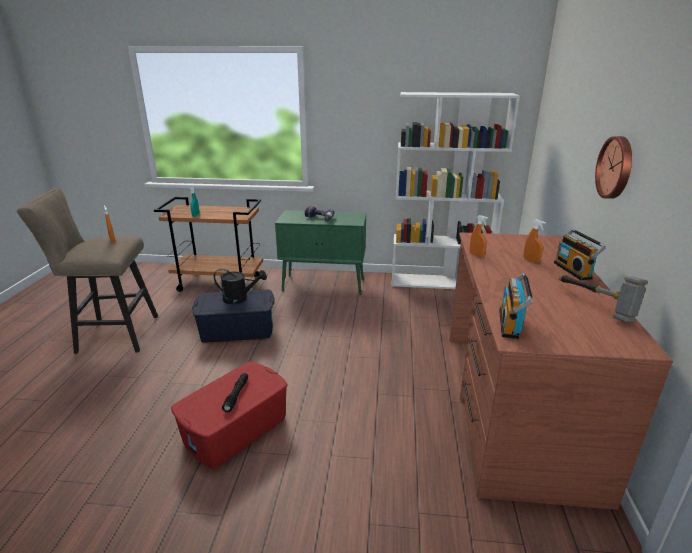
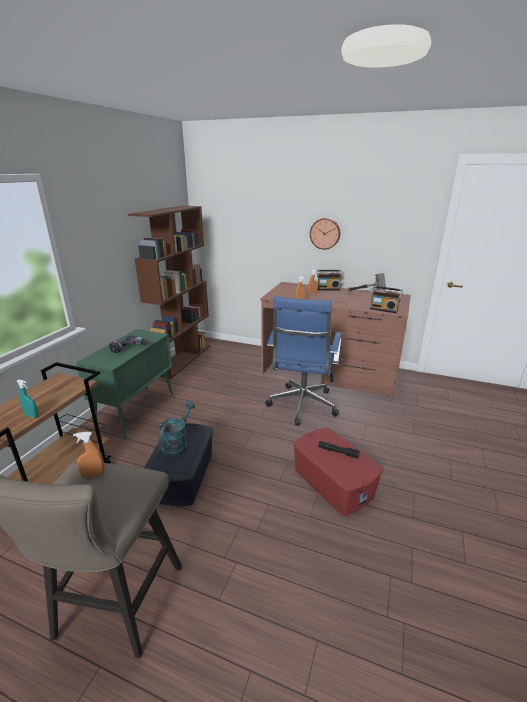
camera: 75 degrees left, 0 degrees up
black watering can [214,269,267,304] -> turquoise watering can [159,401,195,457]
white bookcase [392,92,520,289] -> brown bookcase [128,206,211,379]
none -> blue office chair [265,296,342,426]

